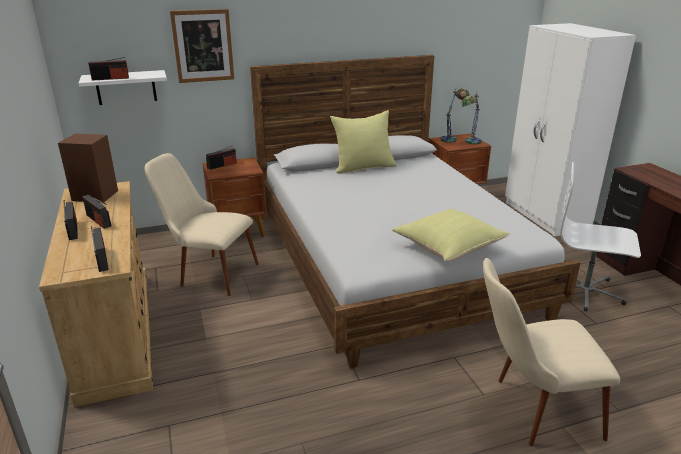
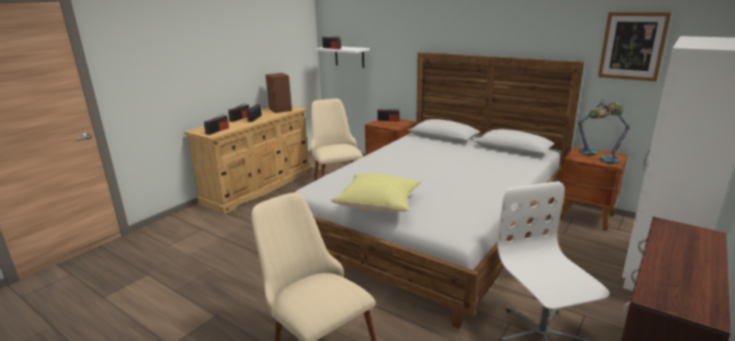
camera: 55 degrees right, 5 degrees down
picture [170,9,234,83] -> picture moved to [598,12,671,81]
yellow pillow [330,110,397,173] -> none

